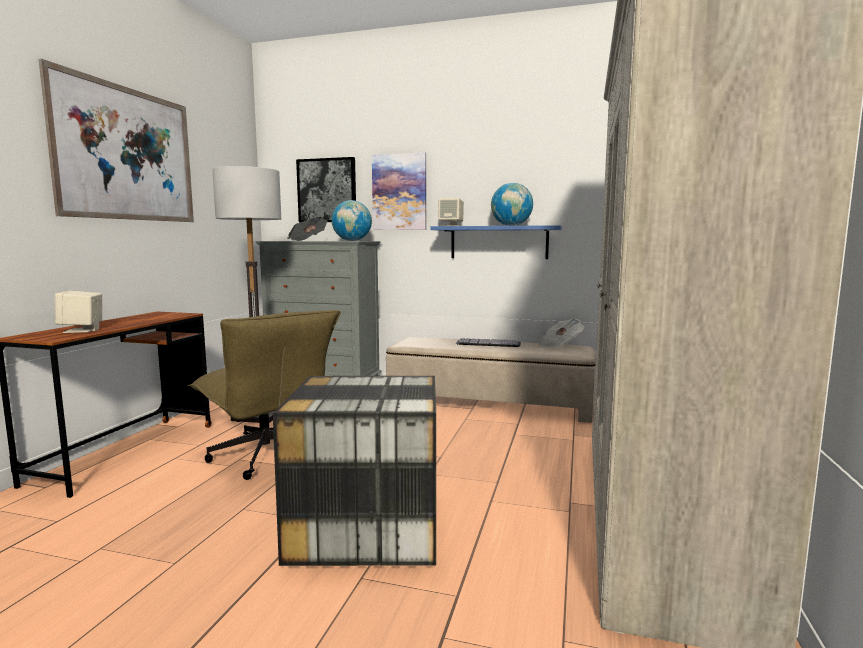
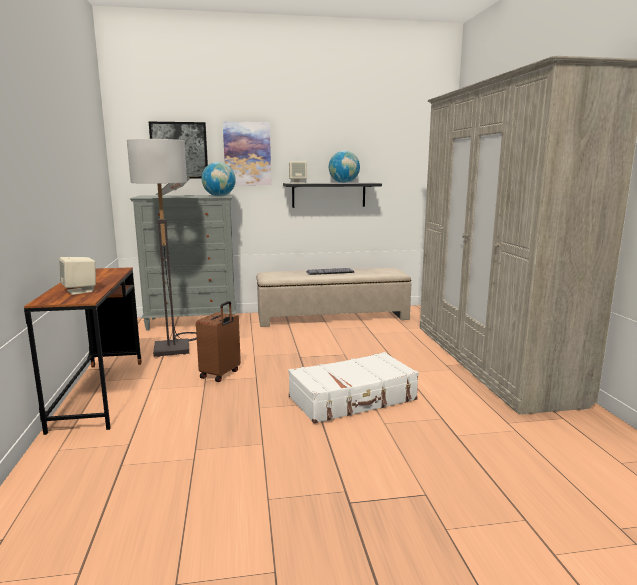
camera: 25 degrees left, 5 degrees up
picture [39,59,194,222] -> none
beige office chair [188,310,341,480] -> brown suitcase [196,301,241,382]
storage box [273,376,436,566] -> white suitcase [288,352,419,424]
blue shelf [430,225,562,259] -> black shelf [283,183,382,208]
newspaper [538,319,584,347] -> none

